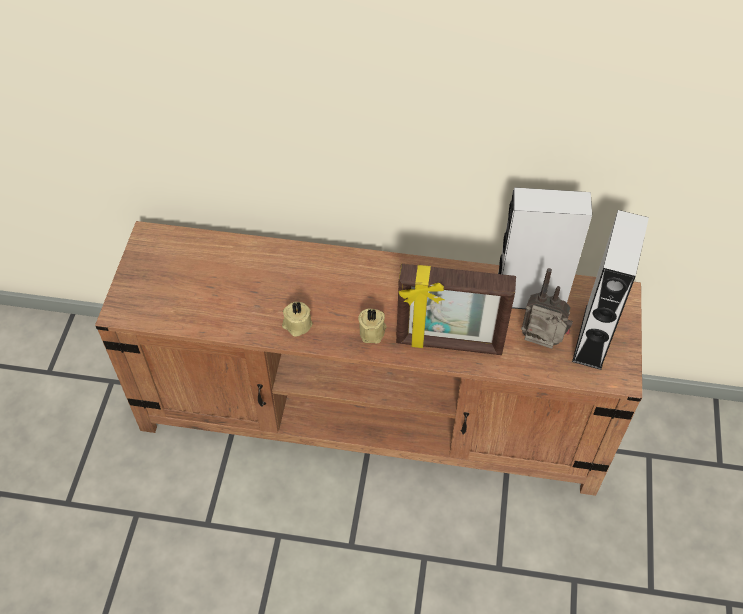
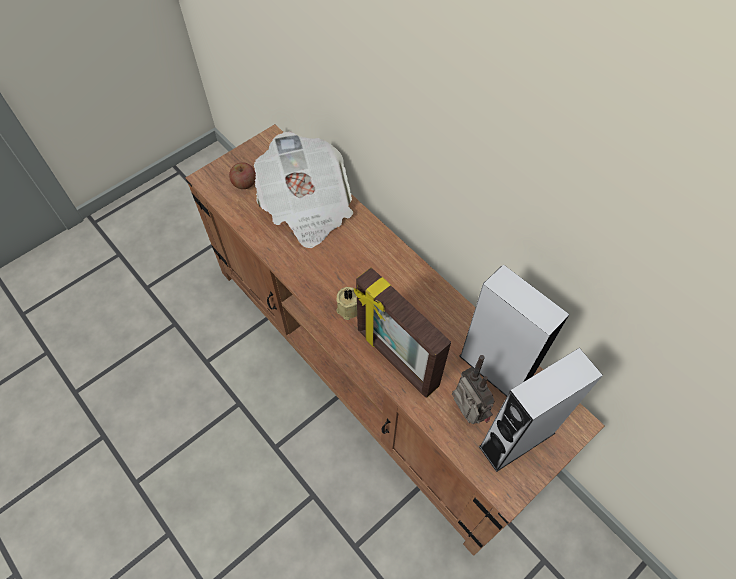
camera: 40 degrees right, 5 degrees up
beige candle [282,302,313,337] -> none
none -> apple [229,162,256,189]
none -> newspaper [254,131,353,248]

